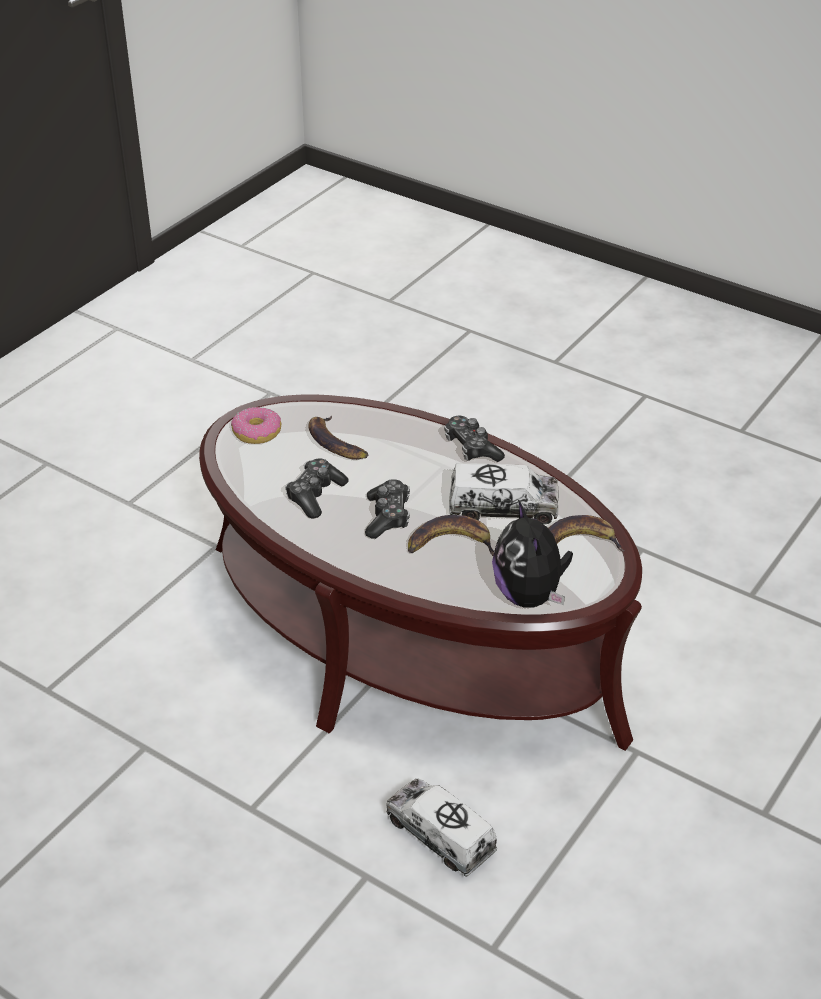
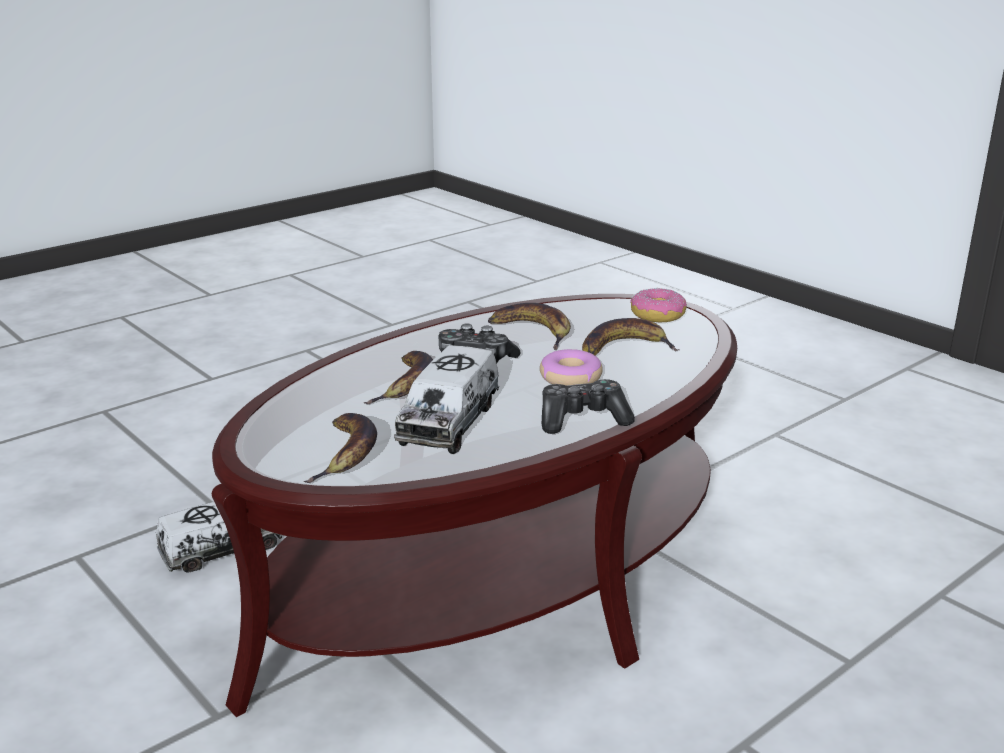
camera: 105 degrees right, 15 degrees down
game controller [285,458,349,519] -> banana [488,303,571,350]
plush toy [492,500,573,608] -> none
none -> donut [540,349,603,386]

